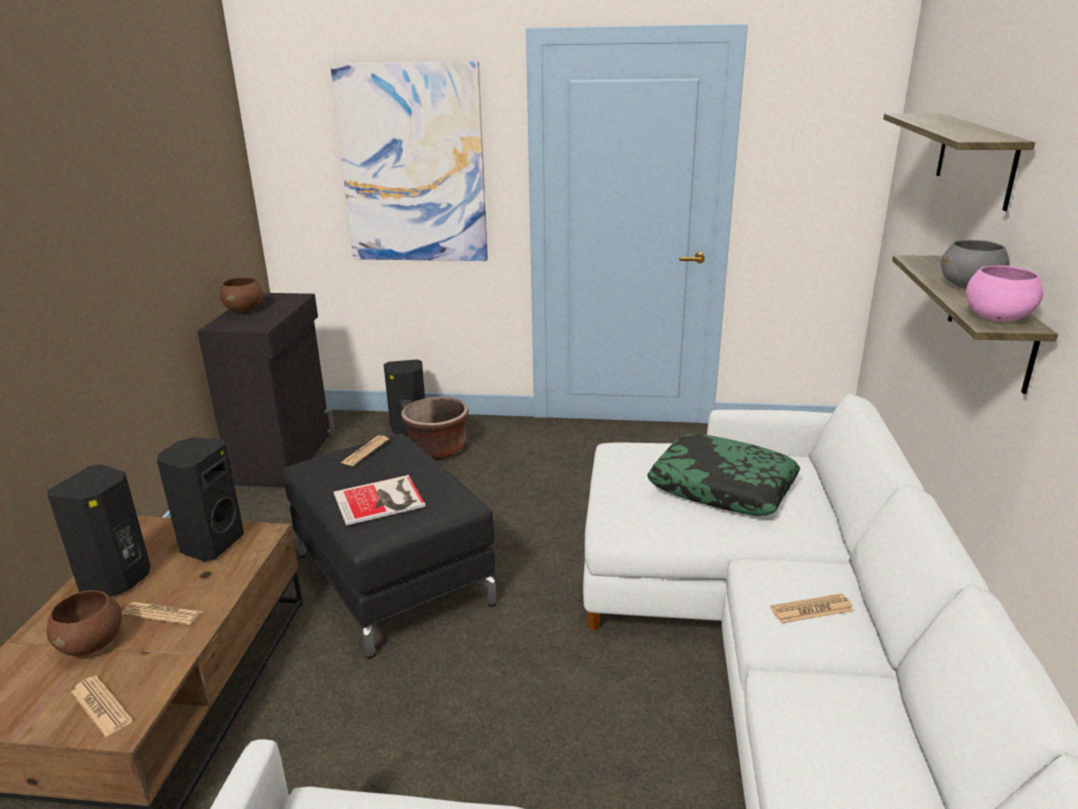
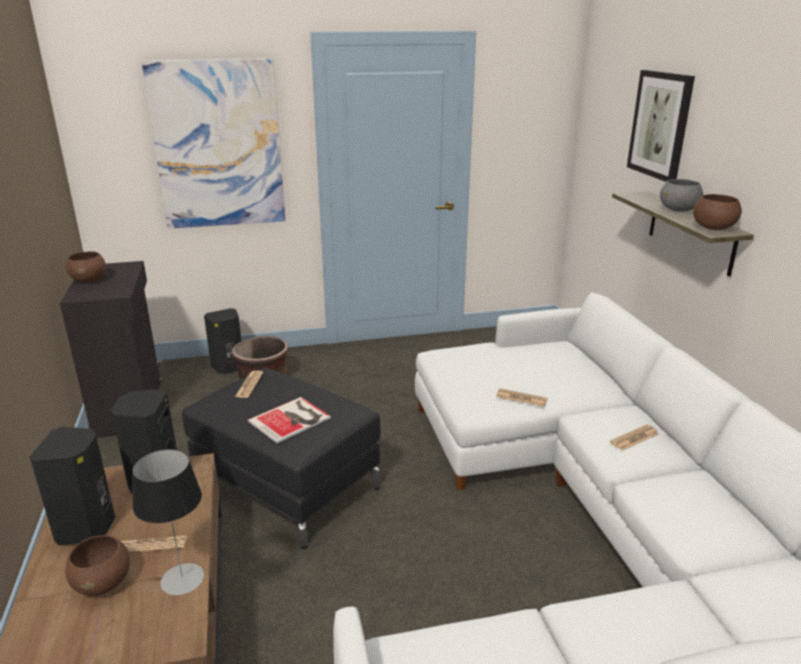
camera: 20 degrees left, 0 degrees up
newspaper [71,675,133,737] -> newspaper moved to [496,388,548,407]
pillow [647,434,800,516] -> none
shelf [883,113,1035,211] -> picture [627,70,695,182]
pink bowl [966,265,1043,322] -> brown bowl [693,194,742,230]
none -> table lamp [132,449,204,595]

